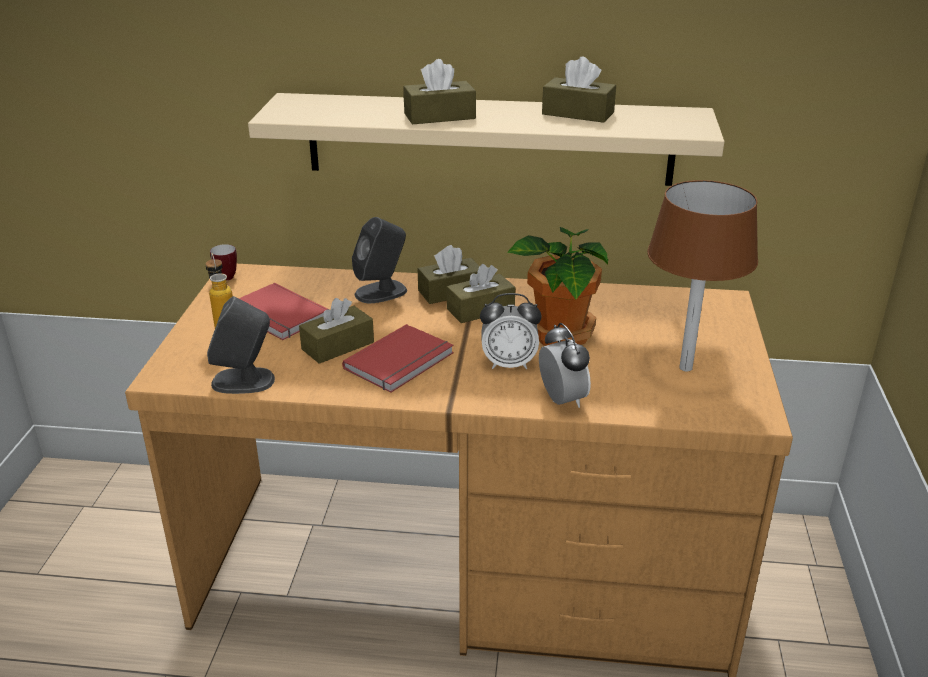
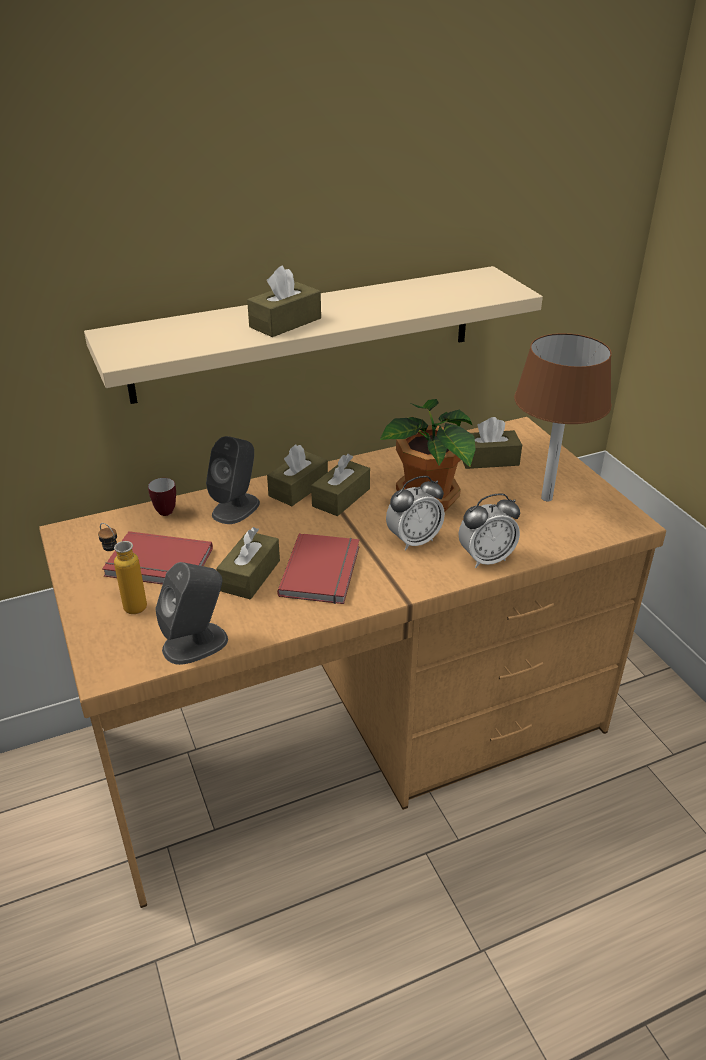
camera: 30 degrees left, 5 degrees up
mug [210,244,237,281] -> mug moved to [148,478,176,516]
alarm clock [539,323,591,408] -> alarm clock turned 120 degrees clockwise [458,493,520,568]
brown tissue box [542,56,616,123] -> brown tissue box moved to [463,417,522,469]

